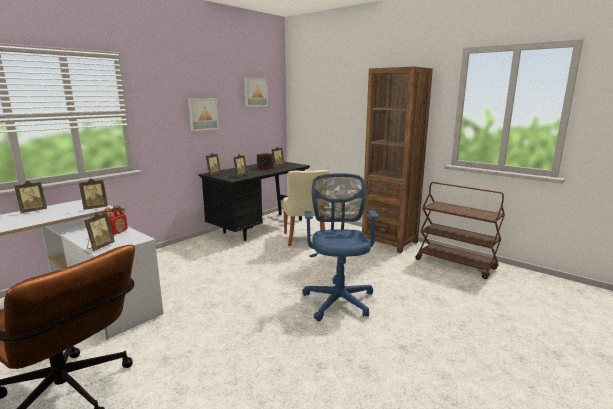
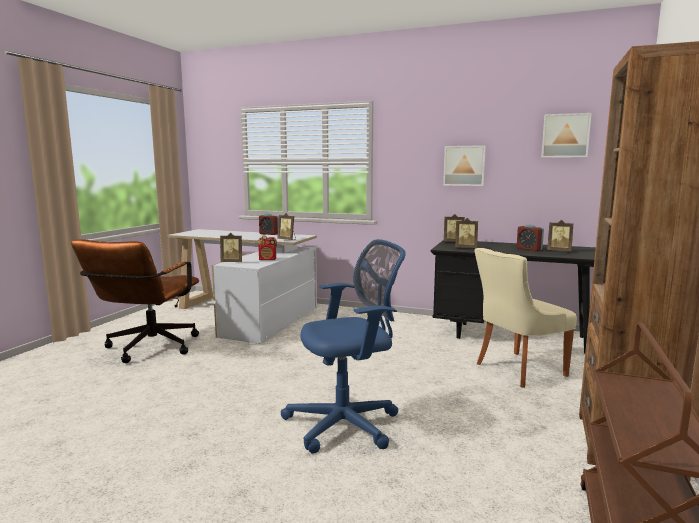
camera: 70 degrees right, 5 degrees down
picture frame [14,181,47,213] -> alarm clock [259,214,279,235]

